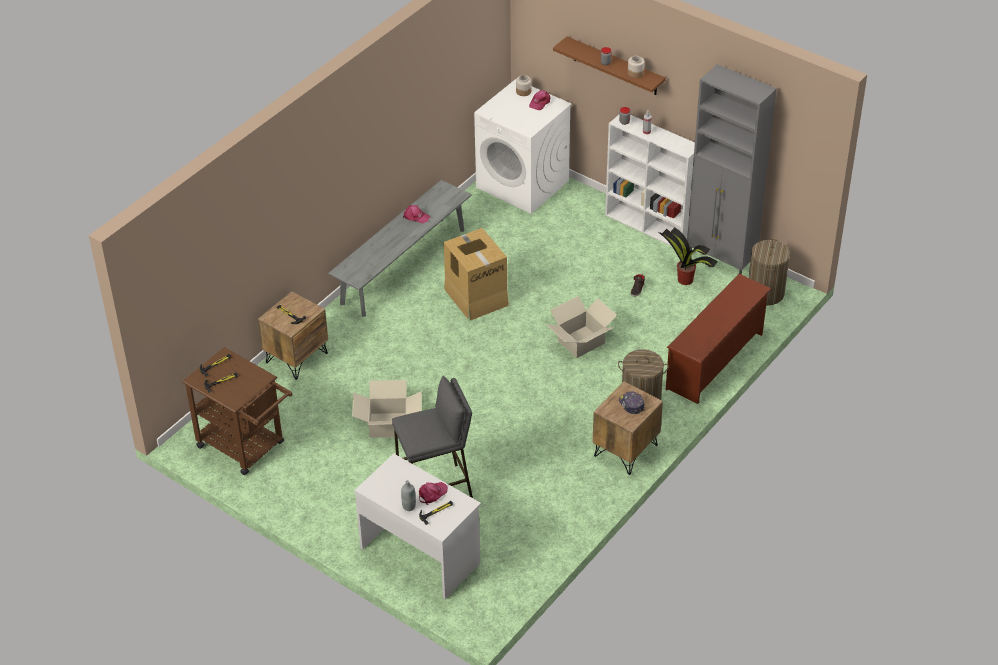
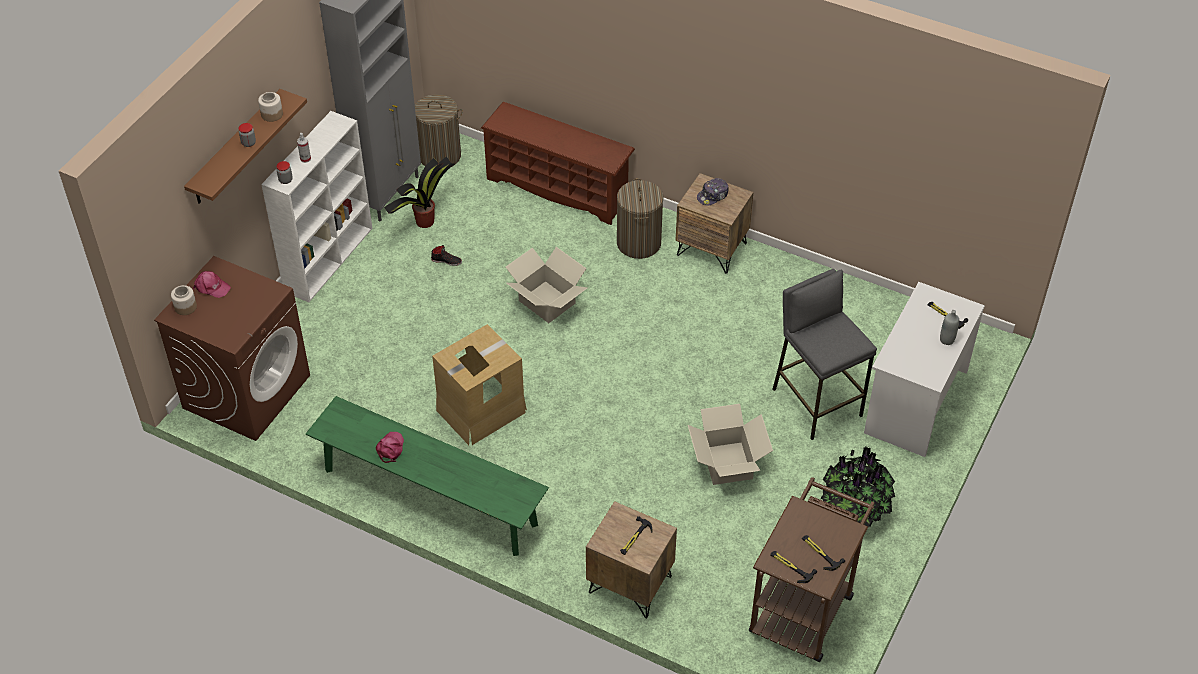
camera: 100 degrees left, 5 degrees up
grey bench [328,180,472,317] -> green bench [306,396,549,556]
pink cap [419,482,448,505] -> none
white washing machine [474,79,572,214] -> brown washing machine [154,256,310,441]
none -> potted plant [821,447,895,527]

